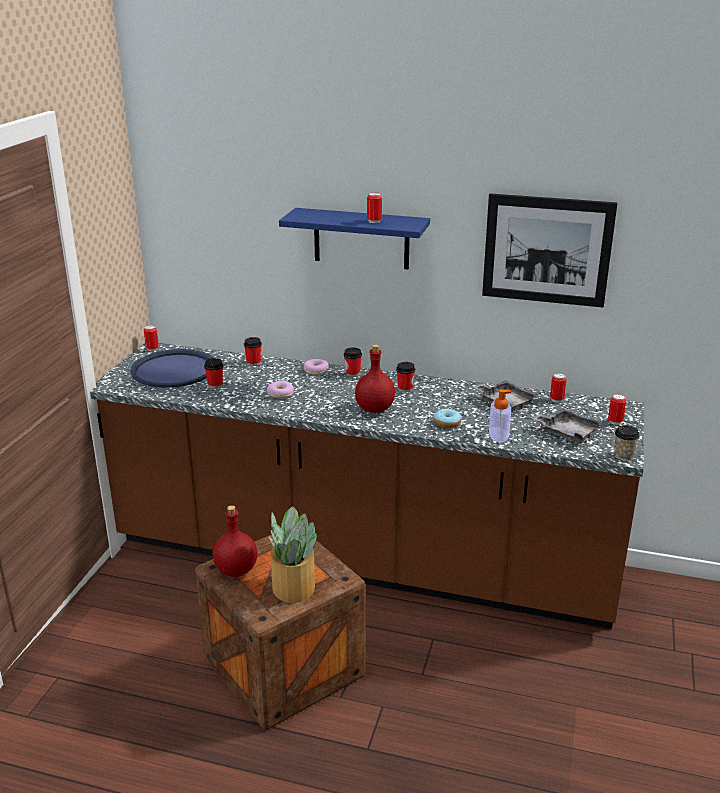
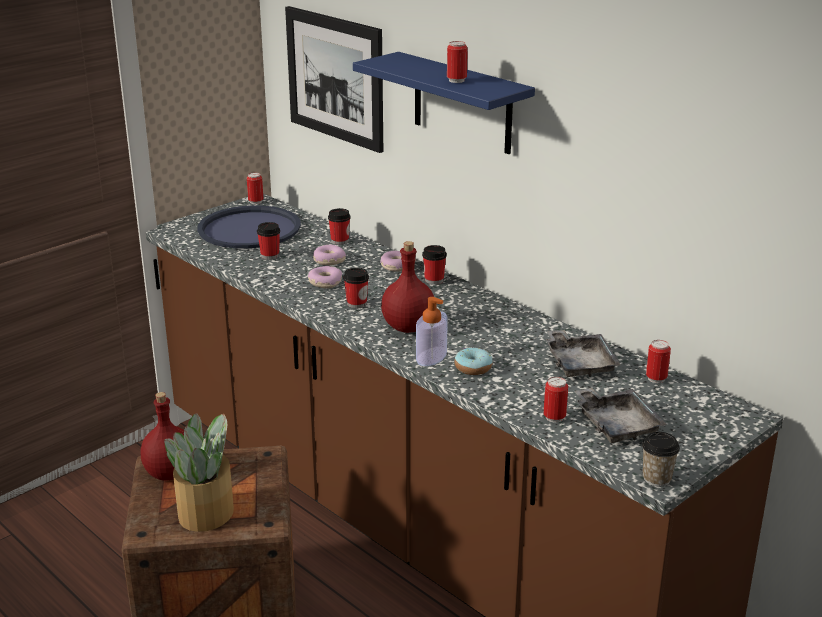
camera: 30 degrees right, 0 degrees up
cup [396,362,415,393] -> cup moved to [344,267,369,309]
picture [482,193,617,308] -> picture moved to [285,6,383,153]
soap dispenser [489,389,511,442] -> soap dispenser moved to [416,297,448,366]
can [608,394,626,425] -> can moved to [544,377,568,423]
none -> donut [313,245,346,265]

